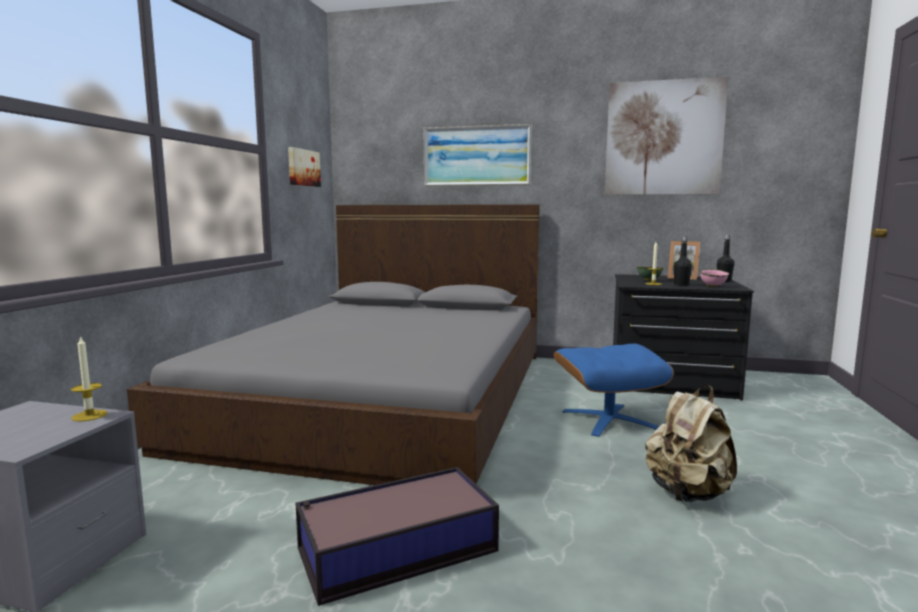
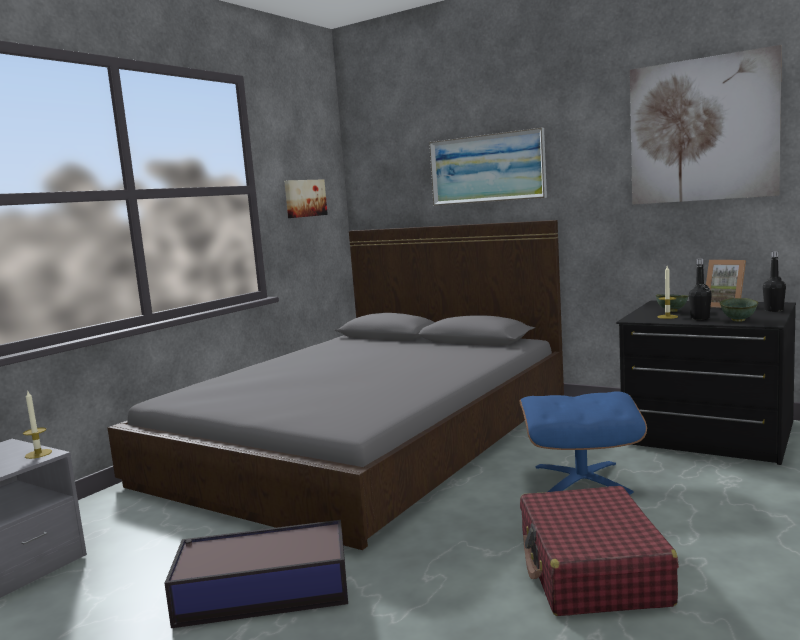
camera: 20 degrees right, 0 degrees up
beige backpack [645,386,737,502] -> red suitcase [520,486,679,616]
pink bowl [700,269,729,287] -> green bowl [720,298,758,322]

